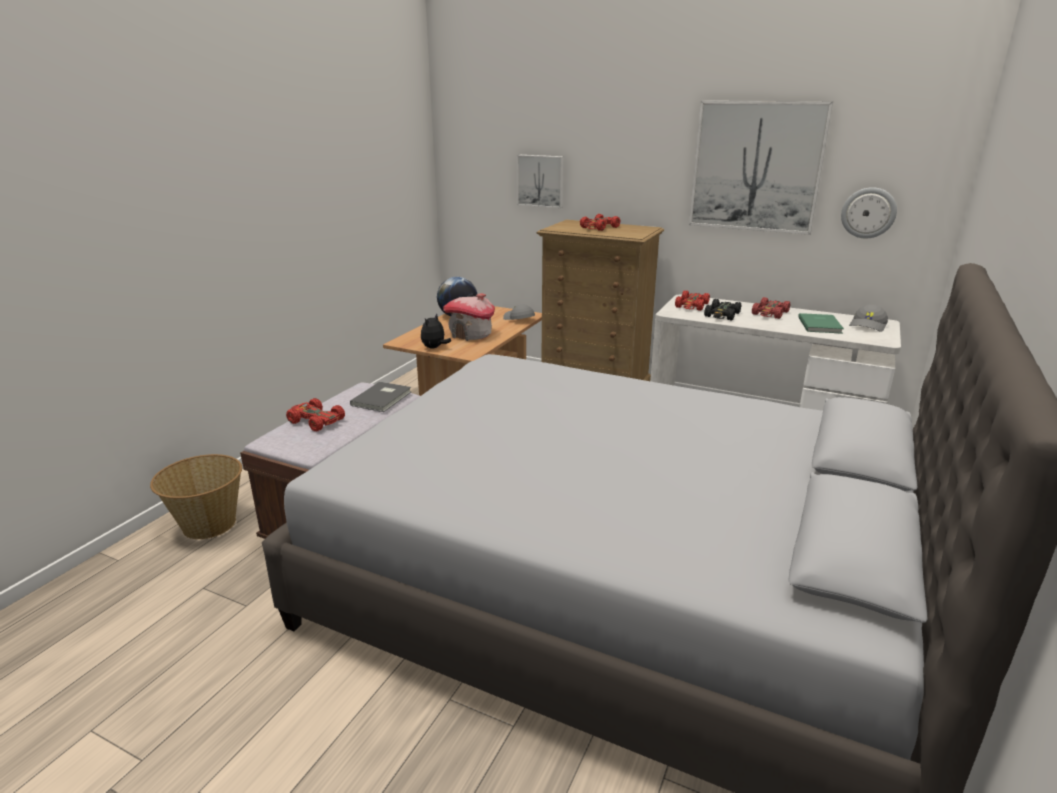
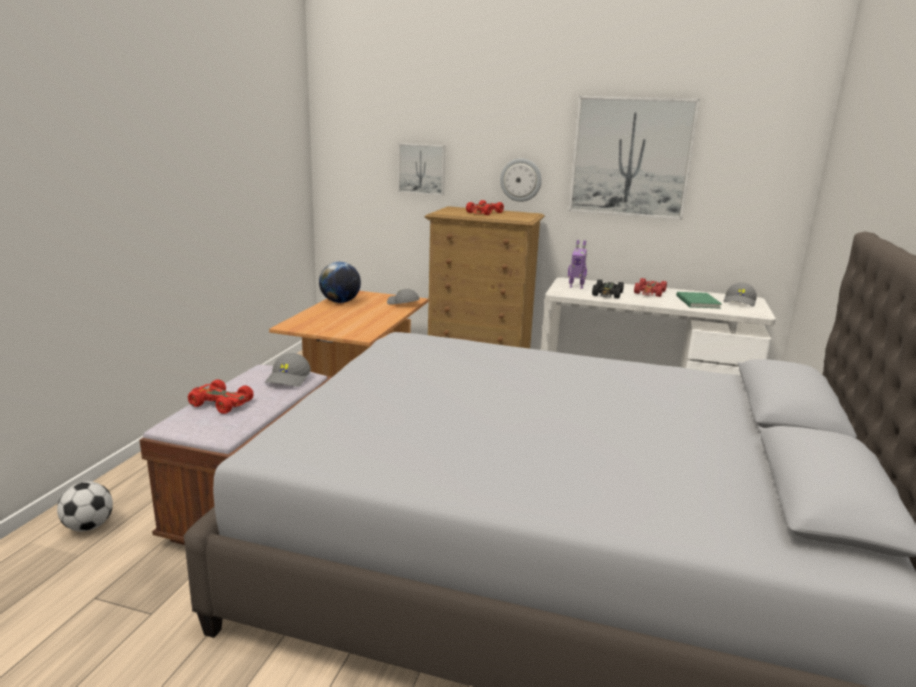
camera: 10 degrees left, 5 degrees down
basket [150,454,242,539] -> football [57,482,113,532]
grey book [350,382,411,412] -> grey cap [264,353,311,387]
plush toy [421,313,451,349] -> none
toy house [443,294,495,341] -> none
red toy car [675,290,710,311] -> toy robot [568,240,587,289]
wall clock [841,187,897,239] -> wall clock moved to [500,158,542,202]

